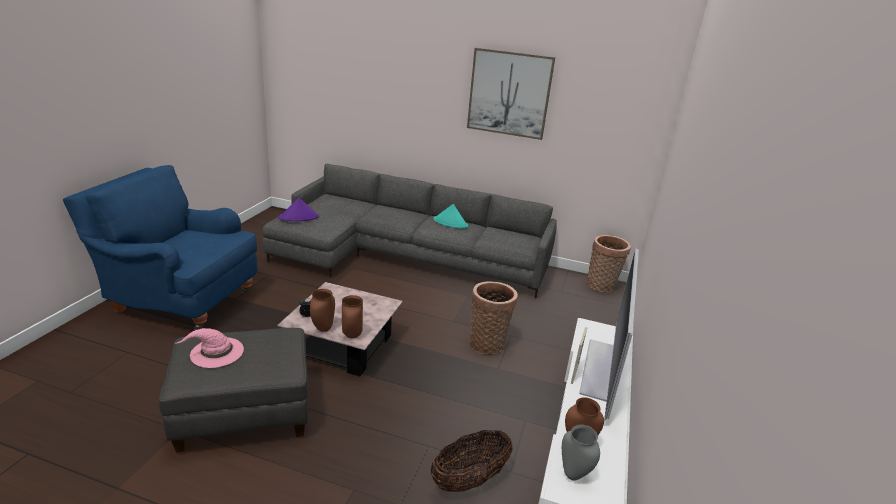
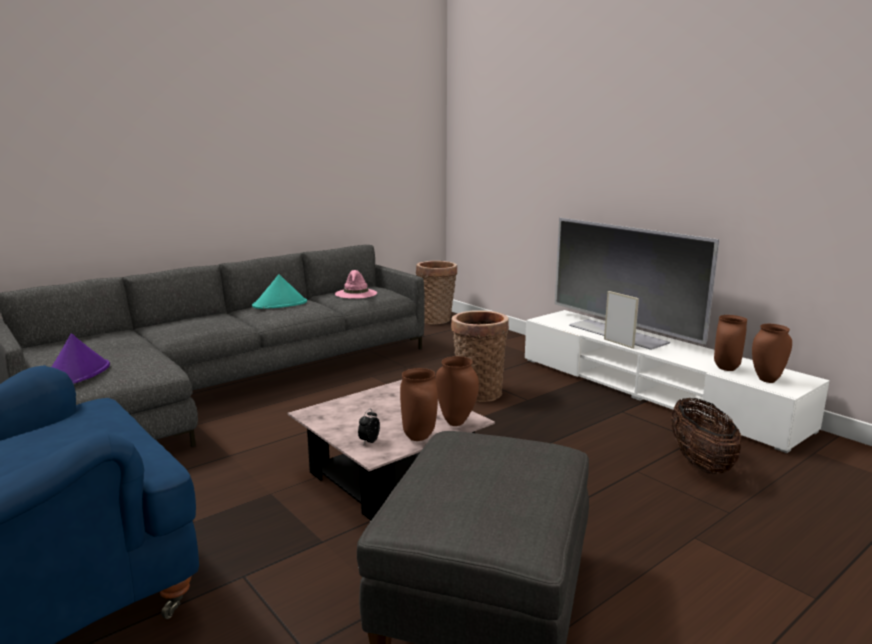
camera: 55 degrees left, 10 degrees down
pink hat [177,328,244,368] -> pink hat moved to [335,270,377,298]
picture [467,48,555,140] -> none
grey vase [562,425,600,481] -> brown vase [752,324,792,383]

